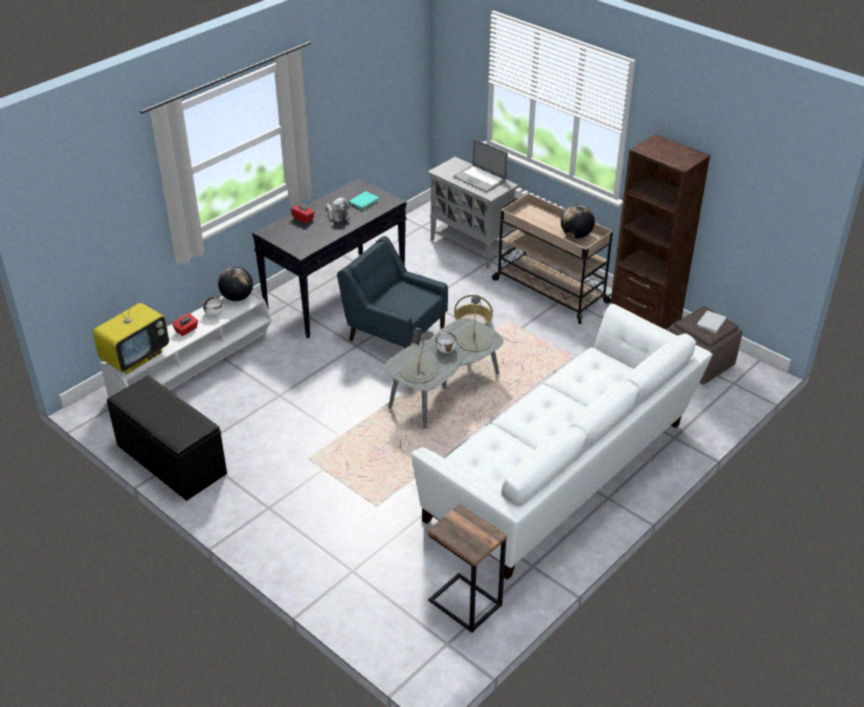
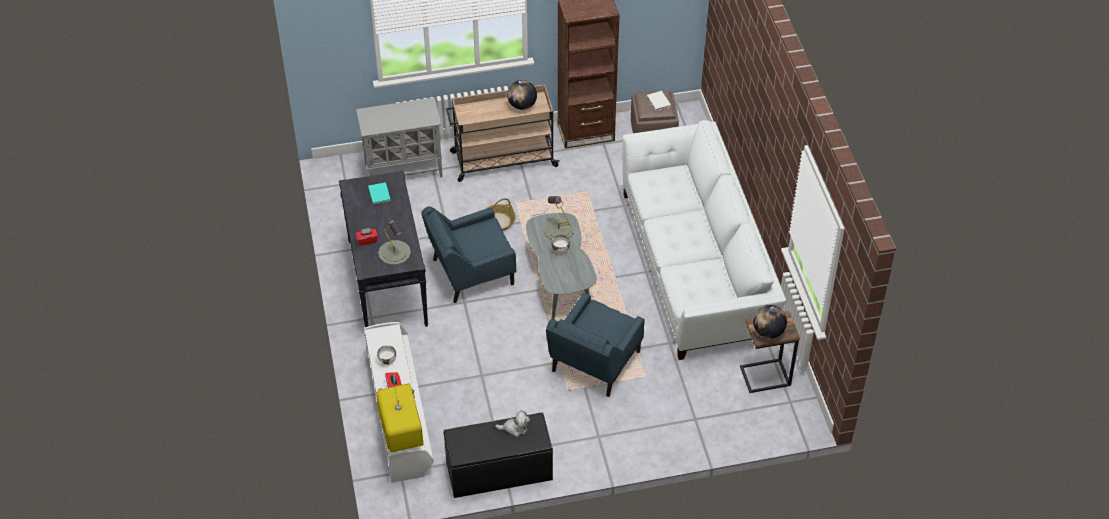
camera: 55 degrees left, 10 degrees up
globe [218,267,253,301] -> globe moved to [753,305,787,339]
plush toy [326,198,350,222] -> plush toy moved to [495,410,530,437]
grey table lamp [400,328,438,383] -> grey table lamp moved to [378,220,411,265]
laptop [453,139,508,192] -> none
none -> blue armchair [546,293,645,397]

